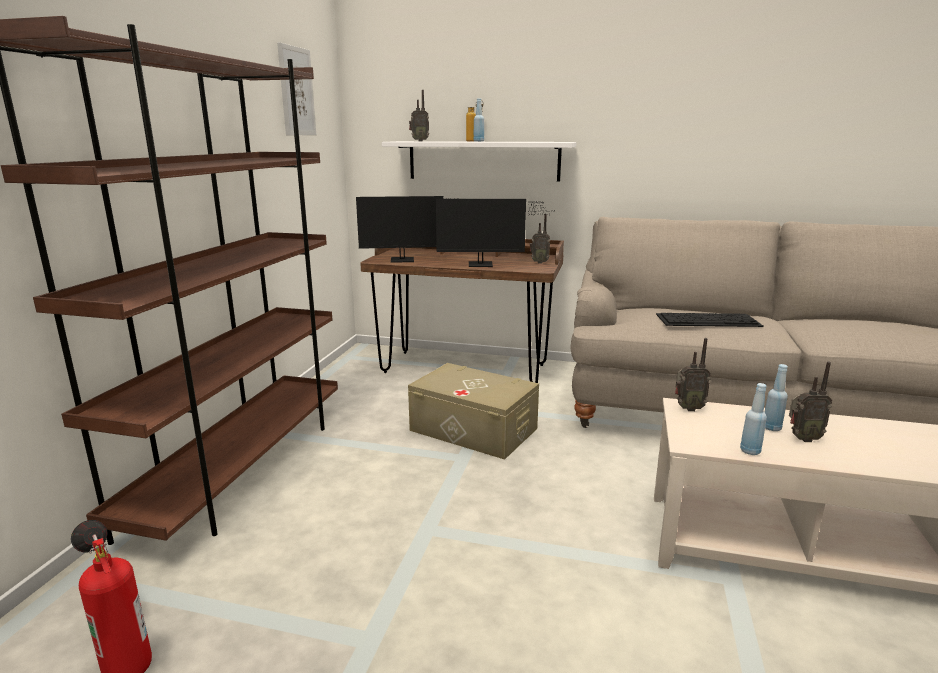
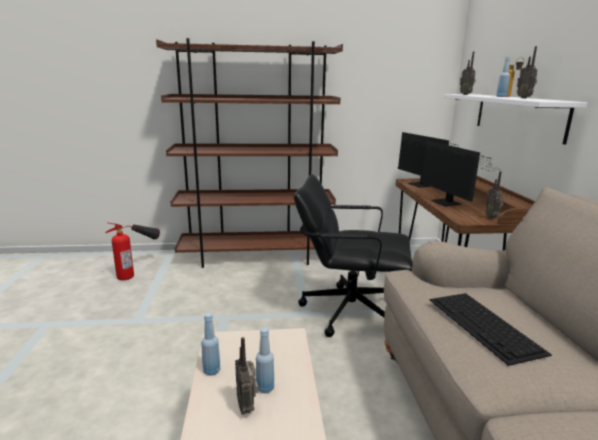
camera: 70 degrees right, 0 degrees up
picture [277,42,316,135] -> none
beige storage box [408,363,539,460] -> black office chair [294,174,413,337]
radio [675,338,711,411] -> radio moved to [517,46,537,98]

